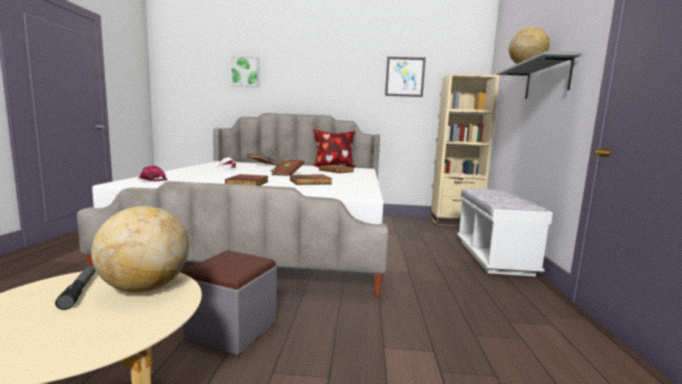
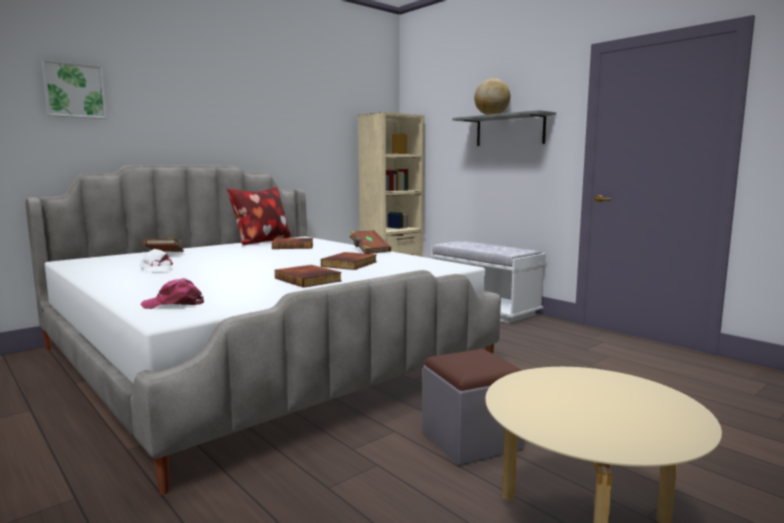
camera: 45 degrees left, 0 degrees up
flashlight [55,265,96,310] -> none
globe [91,206,189,292] -> none
brown book [271,159,304,176] -> brown book moved to [350,230,391,254]
picture [385,57,426,97] -> none

